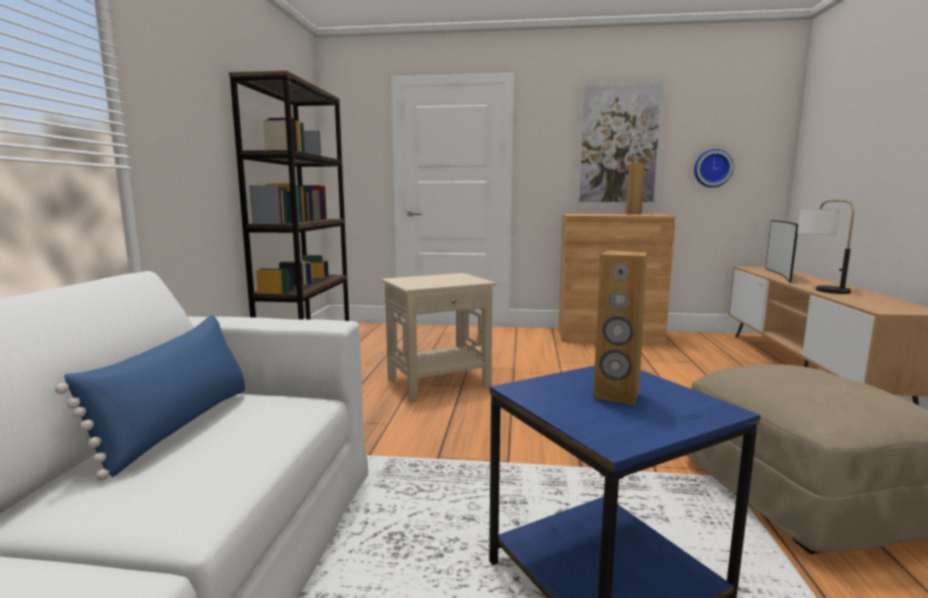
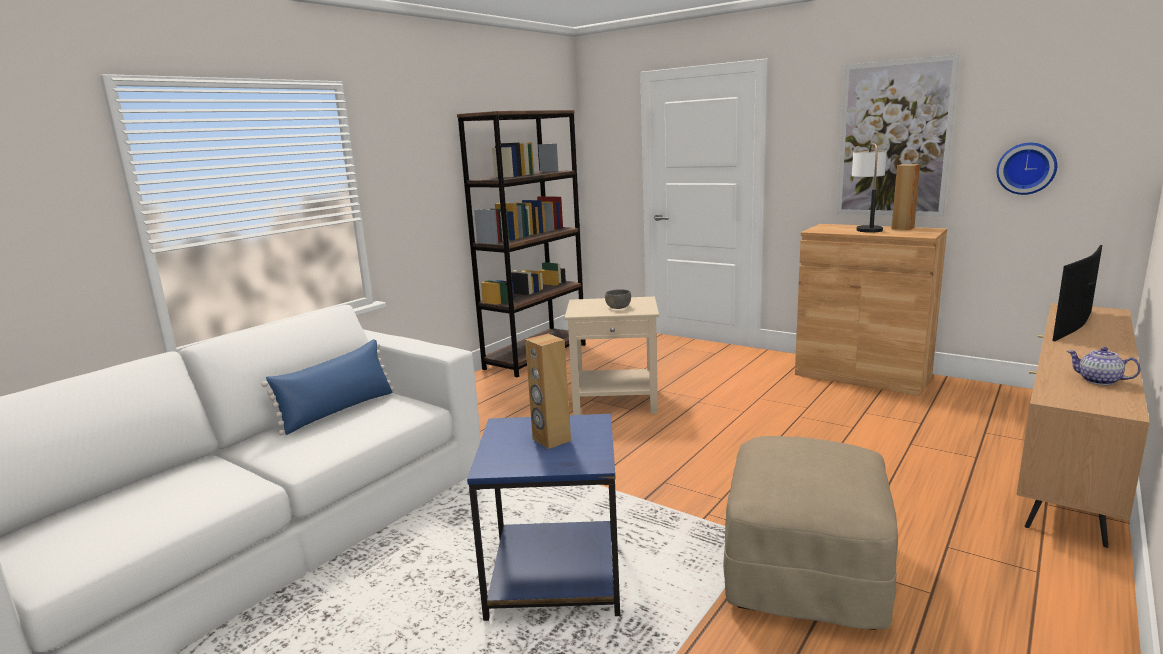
camera: 30 degrees right, 5 degrees up
table lamp [797,200,855,294] -> table lamp moved to [852,143,887,233]
none -> grey bowl [605,289,631,309]
none -> teapot [1067,347,1141,385]

